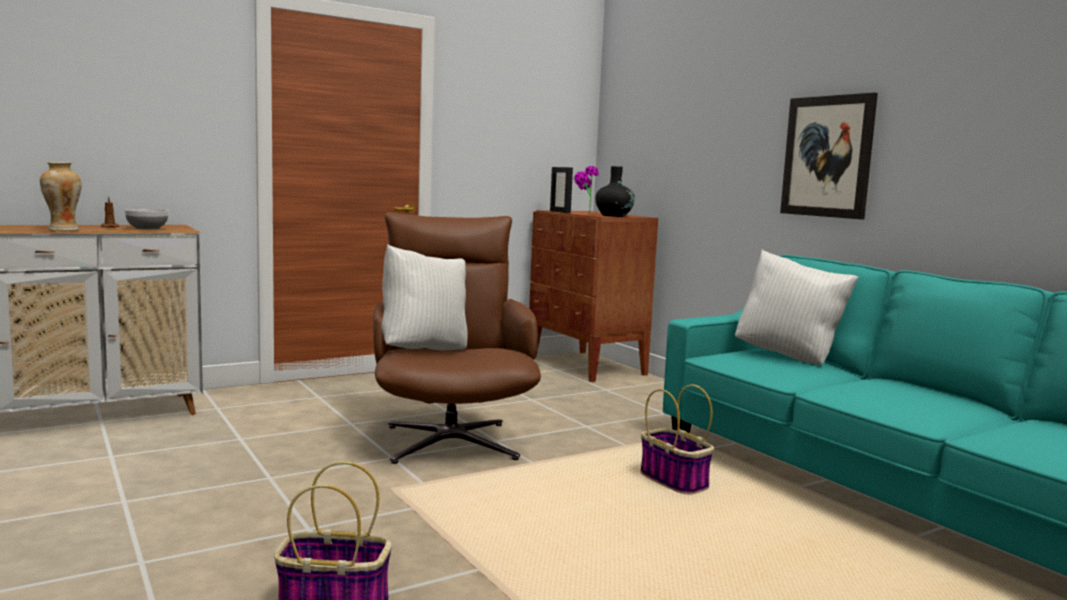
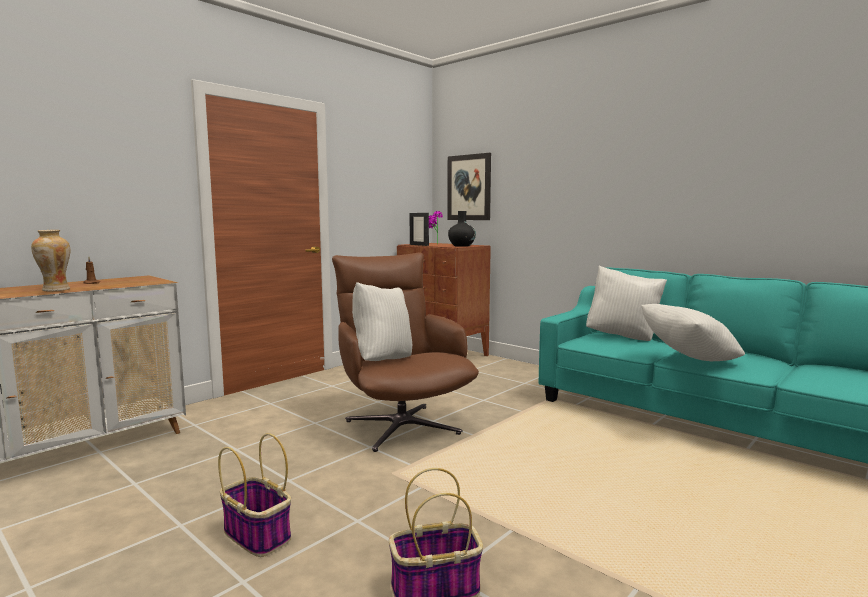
camera: 15 degrees left, 0 degrees up
bowl [125,209,169,229] -> none
basket [640,384,714,495] -> basket moved to [218,433,291,557]
picture [780,93,878,219] -> picture moved to [447,153,491,220]
none -> white pillow [641,304,745,361]

